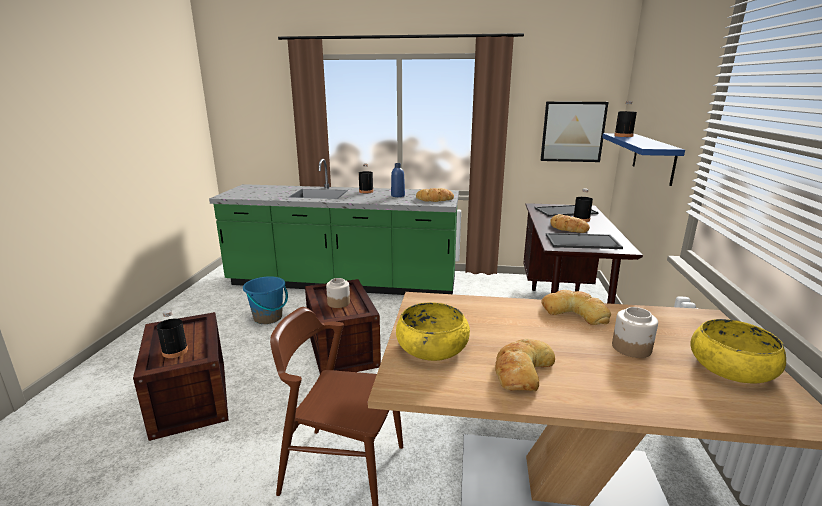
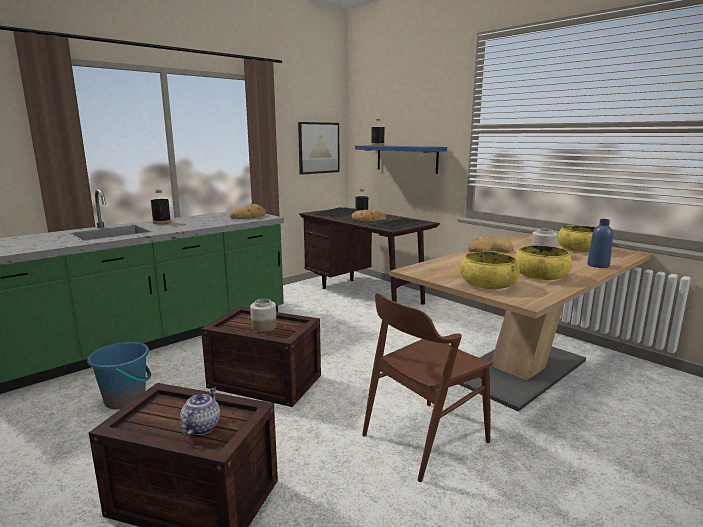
camera: 50 degrees left, 5 degrees down
black bottle [157,310,188,358] -> teapot [180,387,220,436]
blue bottle [391,163,405,197] -> blue bottle moved to [587,219,613,268]
bread [495,339,555,391] -> yellow bowl [514,245,572,280]

